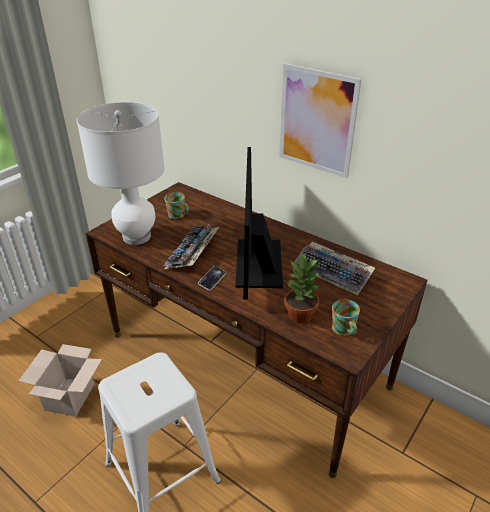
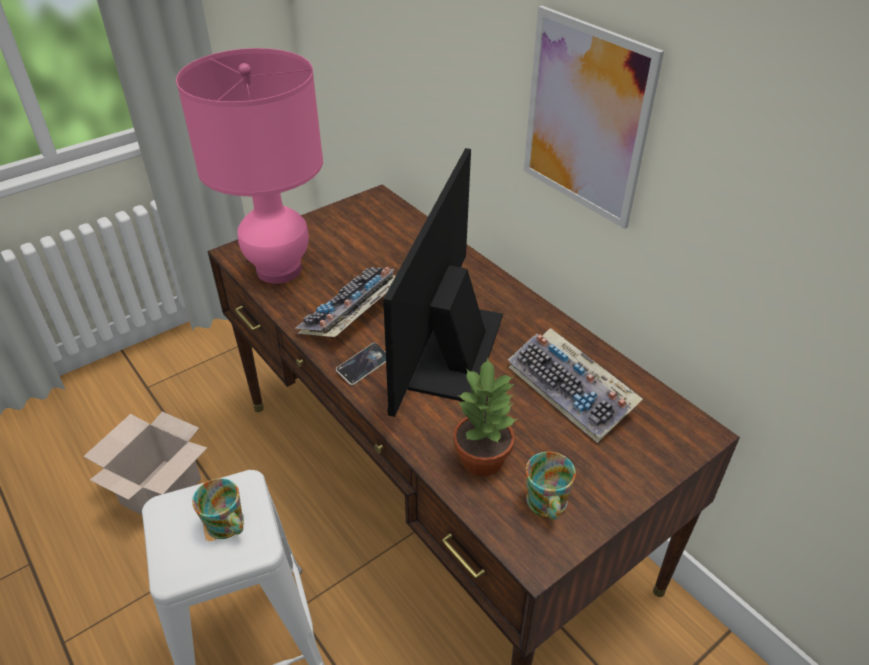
camera: 15 degrees right, 5 degrees up
white table lamp [77,102,165,245] -> pink table lamp [176,48,323,284]
mug [164,192,189,219] -> mug moved to [192,478,244,539]

